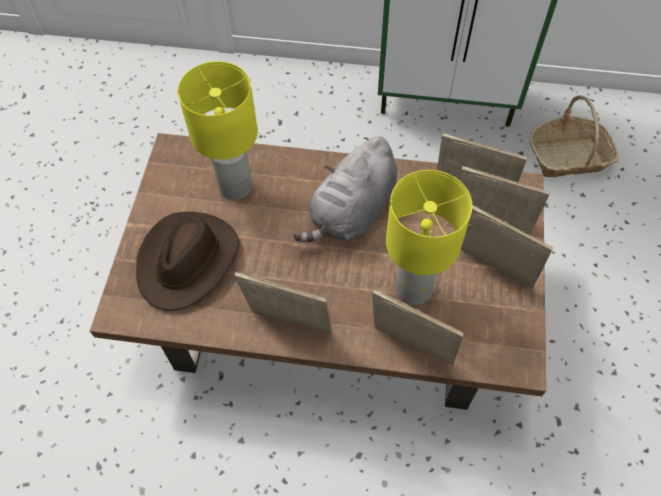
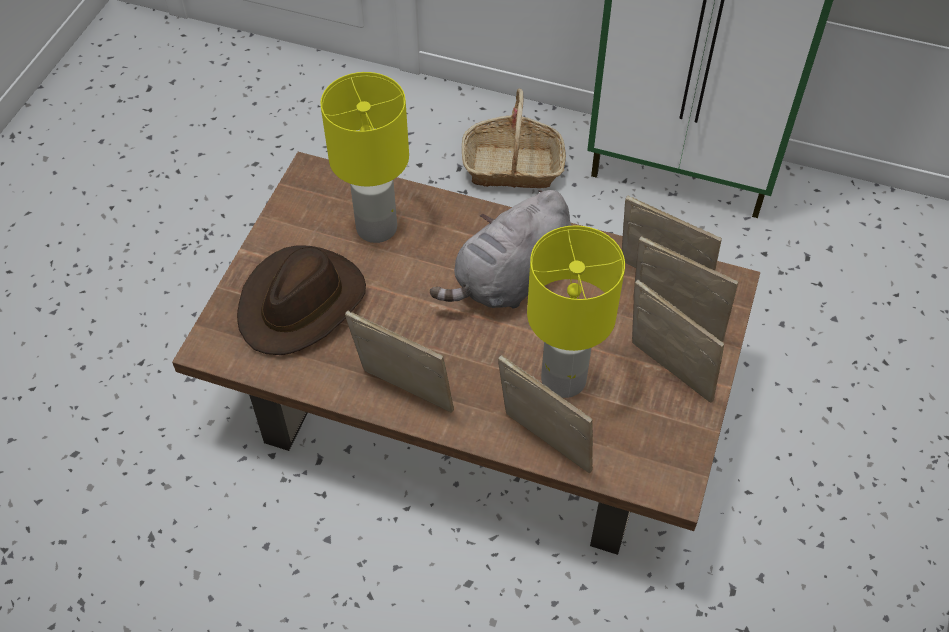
camera: 10 degrees right, 5 degrees down
basket [529,95,619,177] -> basket moved to [462,88,566,188]

